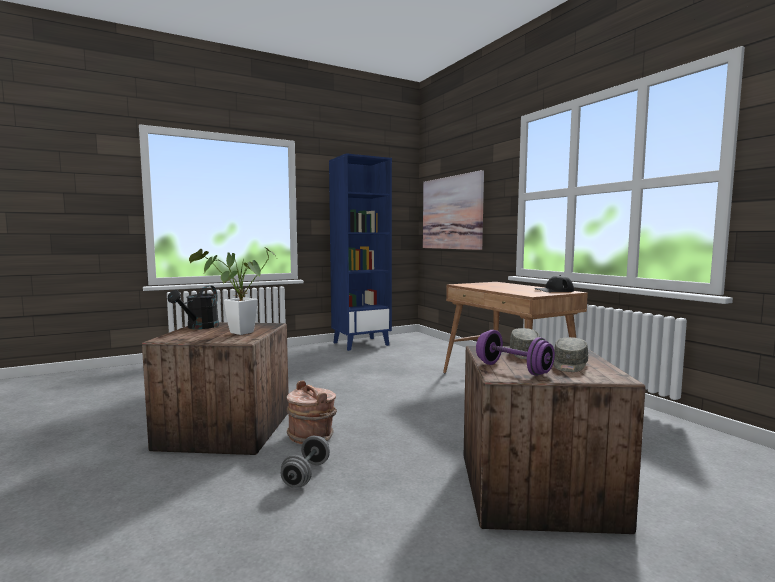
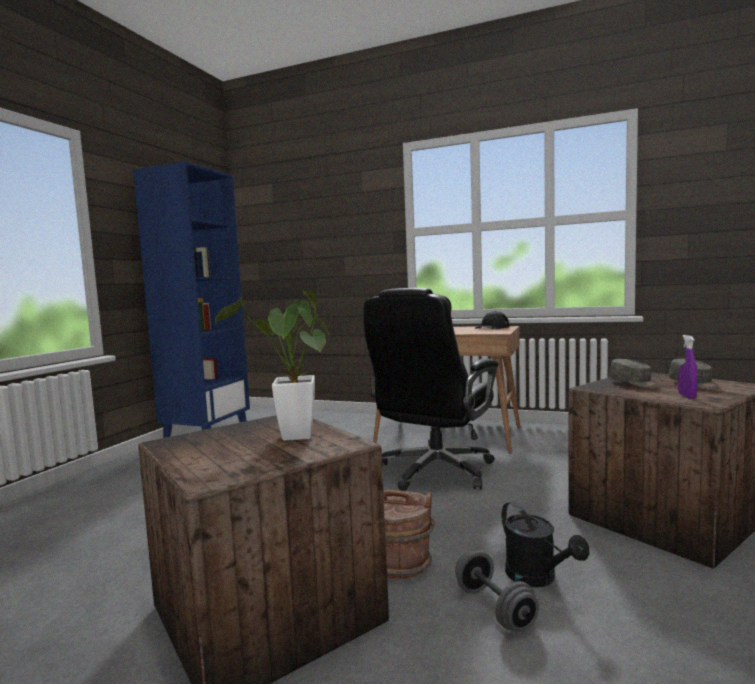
camera: 40 degrees left, 0 degrees up
black watering can [168,285,219,329] -> black watering can moved to [501,502,589,587]
picture [423,170,484,250] -> none
purple dumbbell [476,330,555,376] -> purple spray bottle [678,335,697,399]
none -> black office chair [363,288,499,491]

